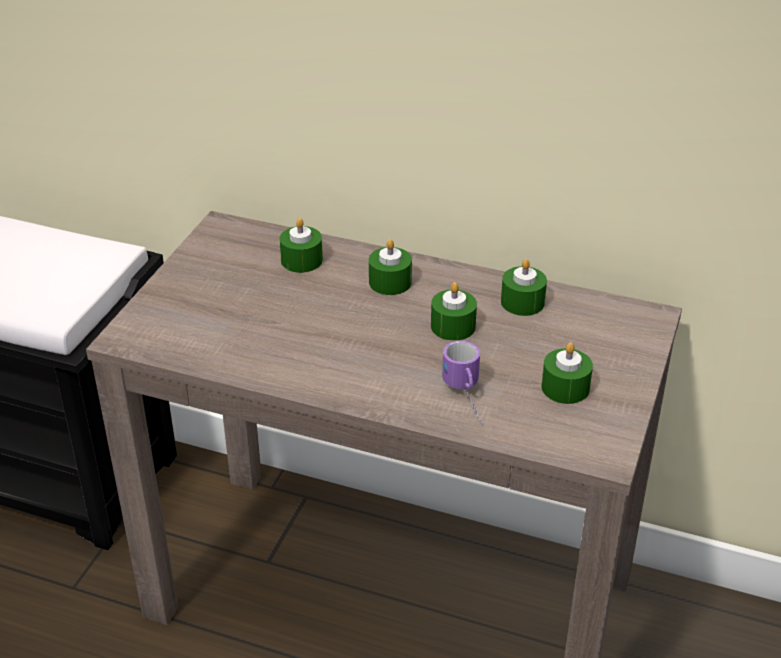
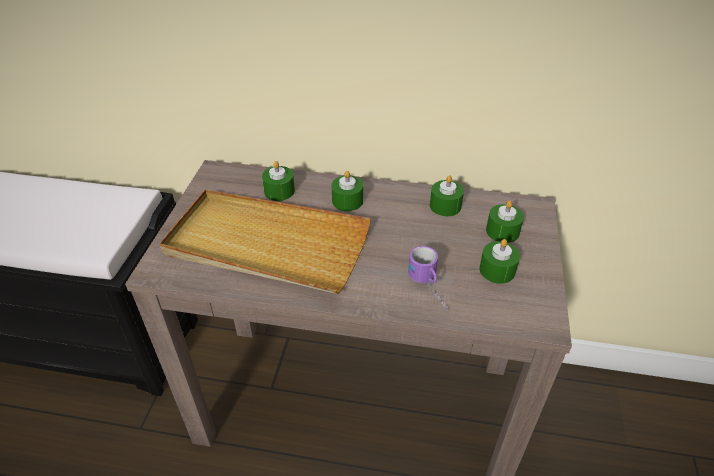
camera: 10 degrees left, 5 degrees up
green candle [431,282,477,341] -> green candle moved to [486,200,524,243]
none -> beige tray [160,190,371,294]

